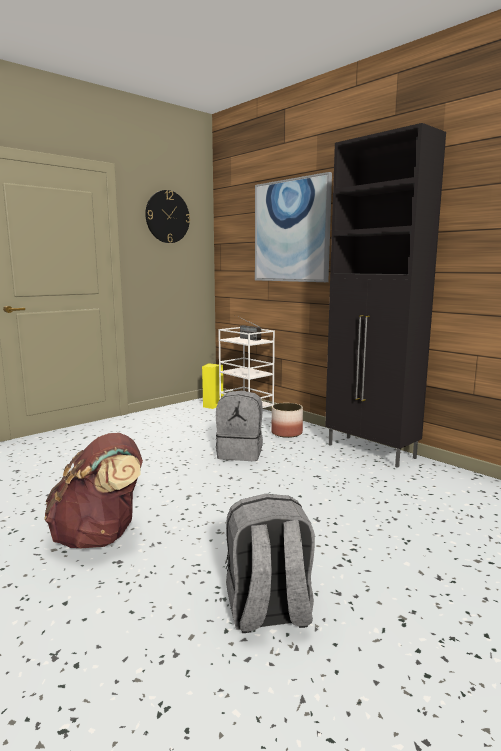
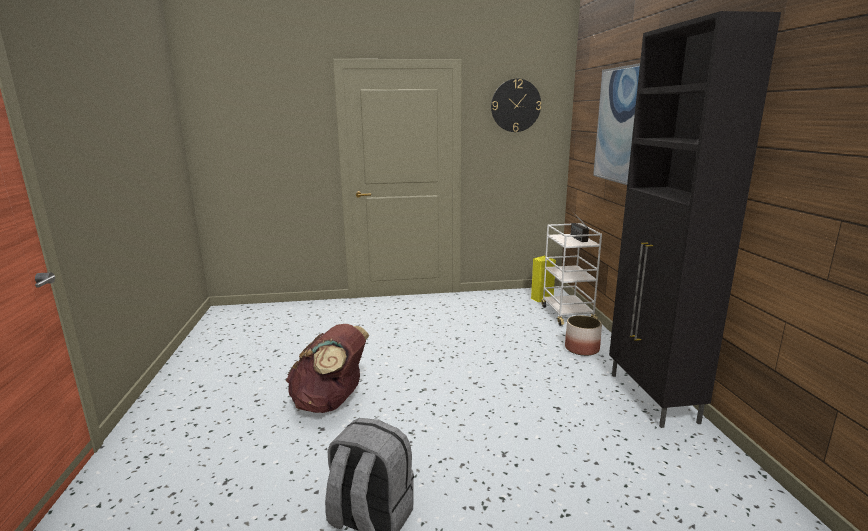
camera: 35 degrees right, 5 degrees up
grey backpack [216,390,263,461] -> none

